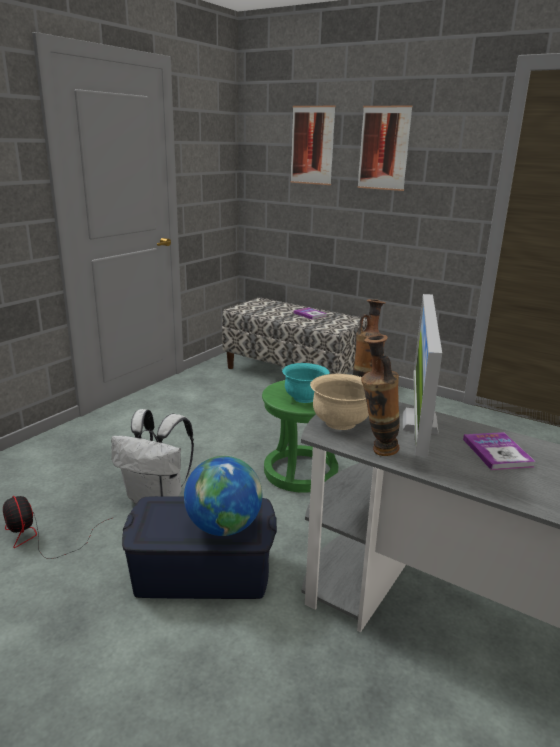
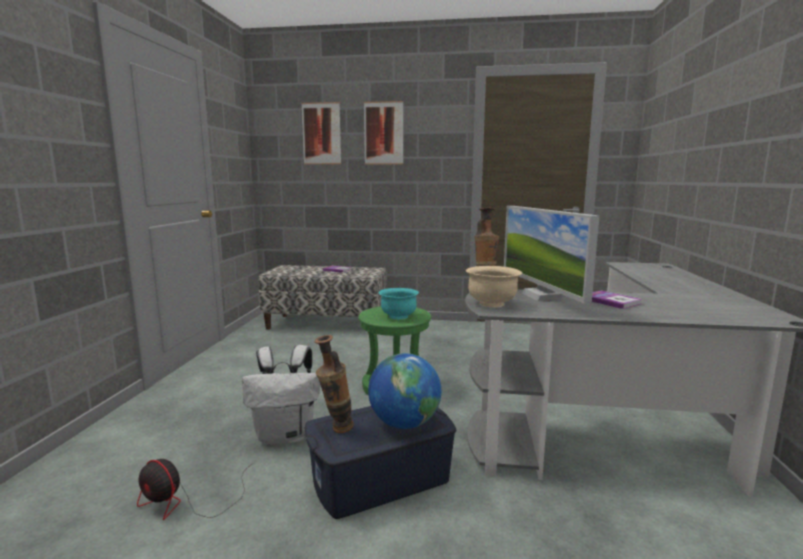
camera: 25 degrees left, 10 degrees down
vase [361,335,400,456] -> vase moved to [315,335,354,433]

